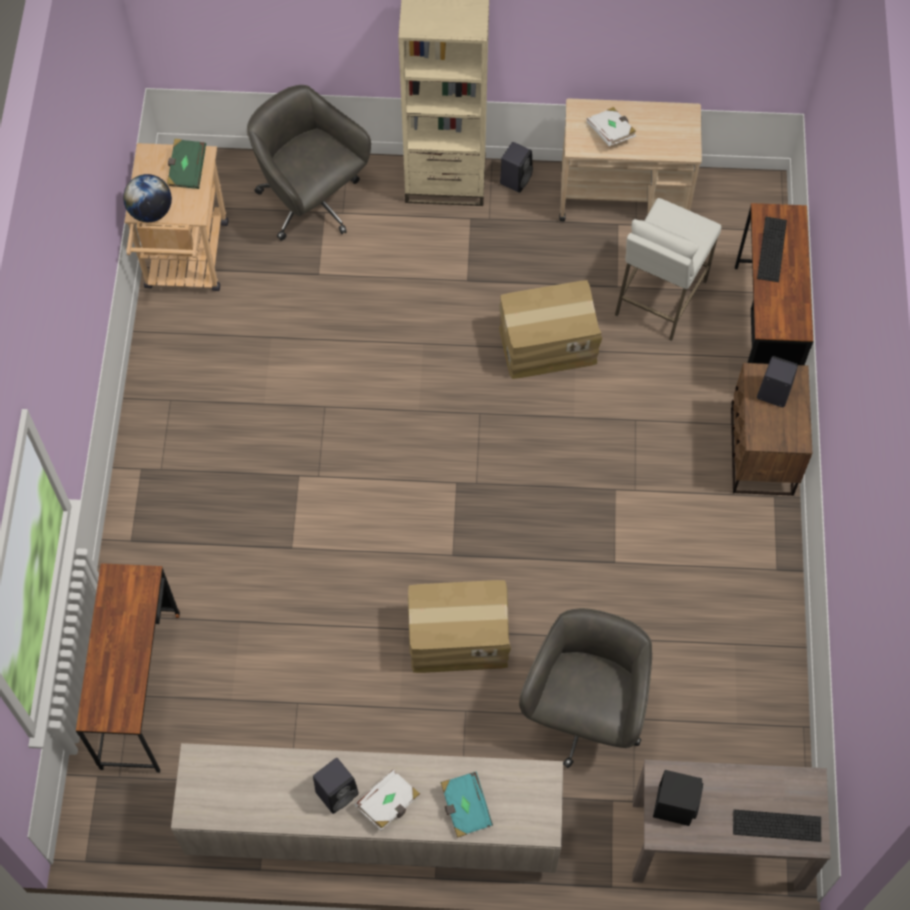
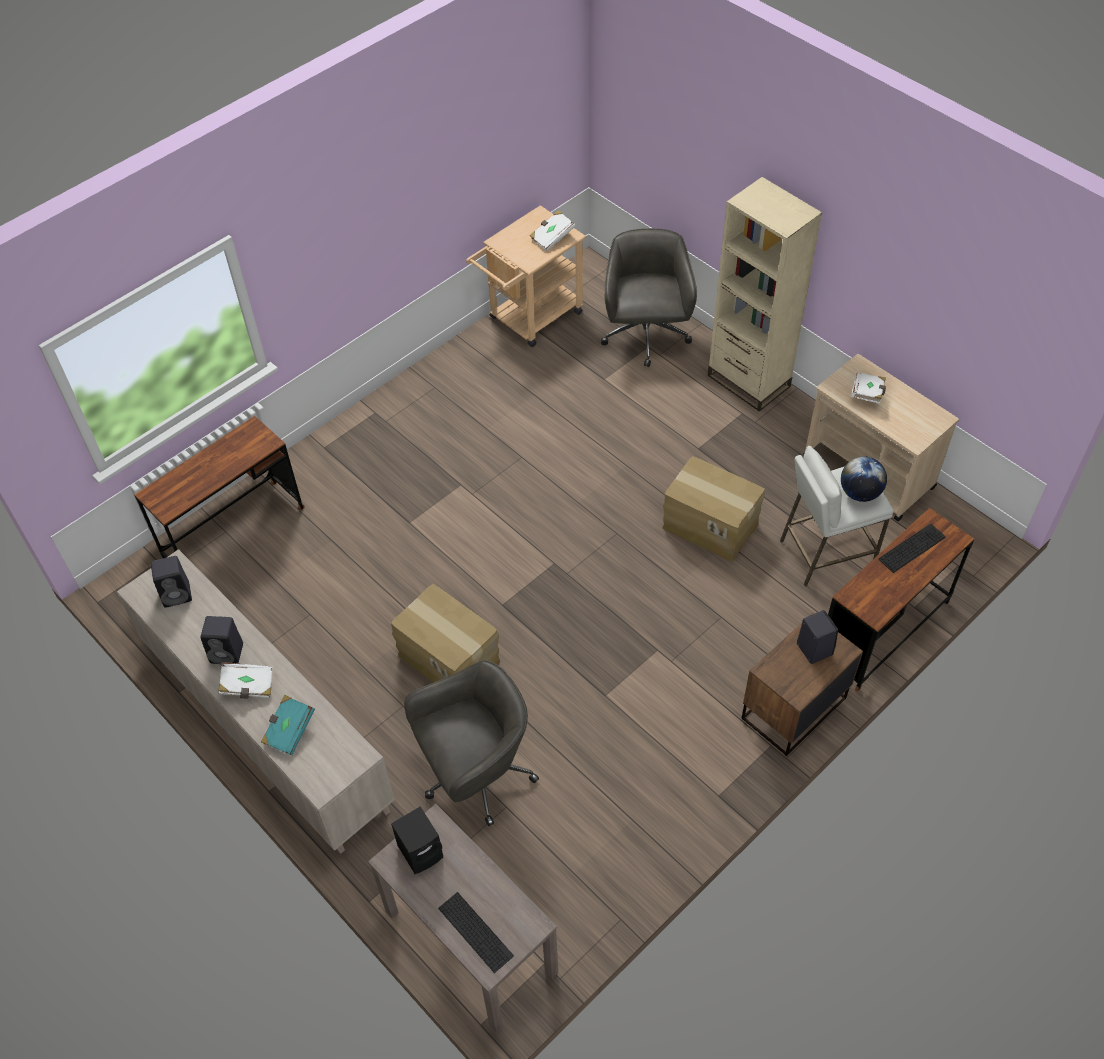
camera: 45 degrees right, 10 degrees down
globe [123,174,172,222] -> globe moved to [841,456,887,502]
green book [167,139,206,189] -> white book [529,210,576,251]
black speaker [500,142,533,193] -> black speaker moved to [151,556,192,608]

